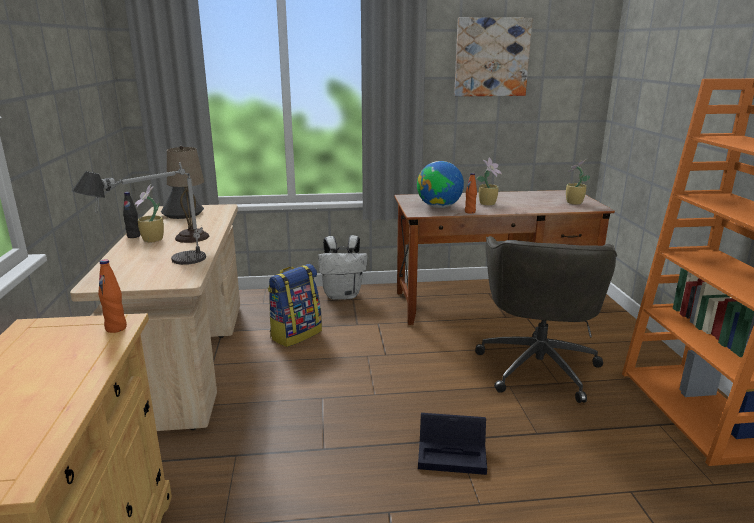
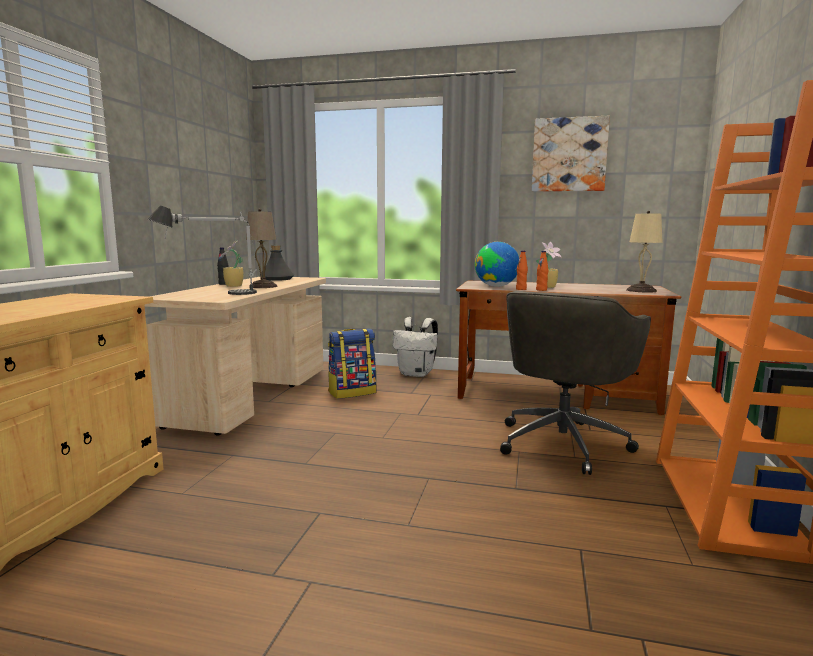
camera: 20 degrees right, 10 degrees down
orange bottle [98,259,127,333] -> orange bottle moved to [536,251,548,291]
black storage box [418,413,487,475] -> none
potted plant [566,159,590,204] -> beige table lamp [626,211,663,292]

